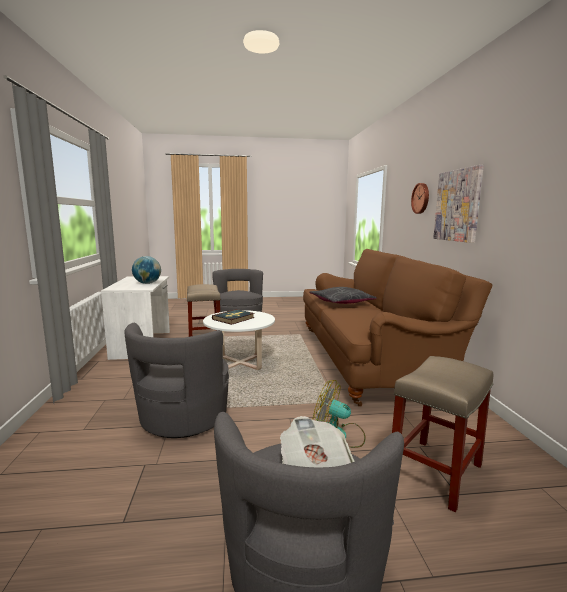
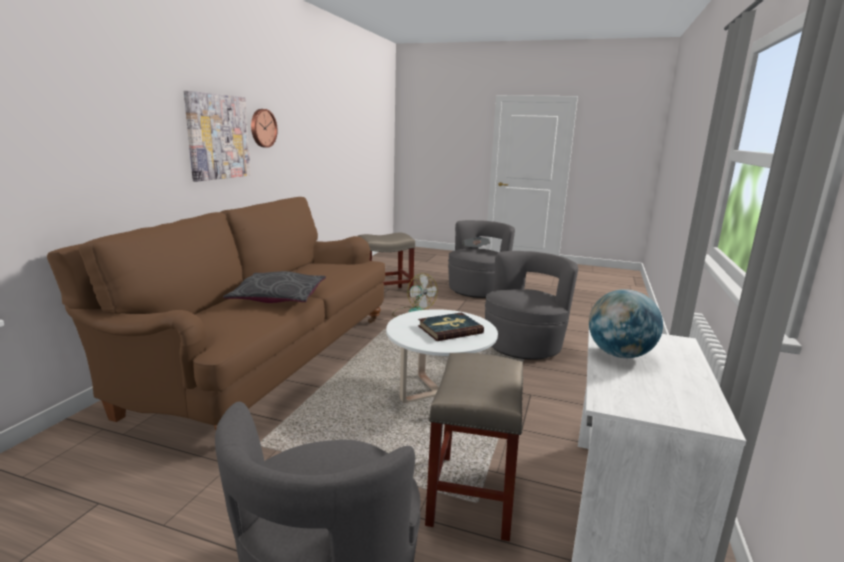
camera: 155 degrees left, 5 degrees up
wall clock [411,183,429,214] -> wall clock moved to [251,109,278,148]

